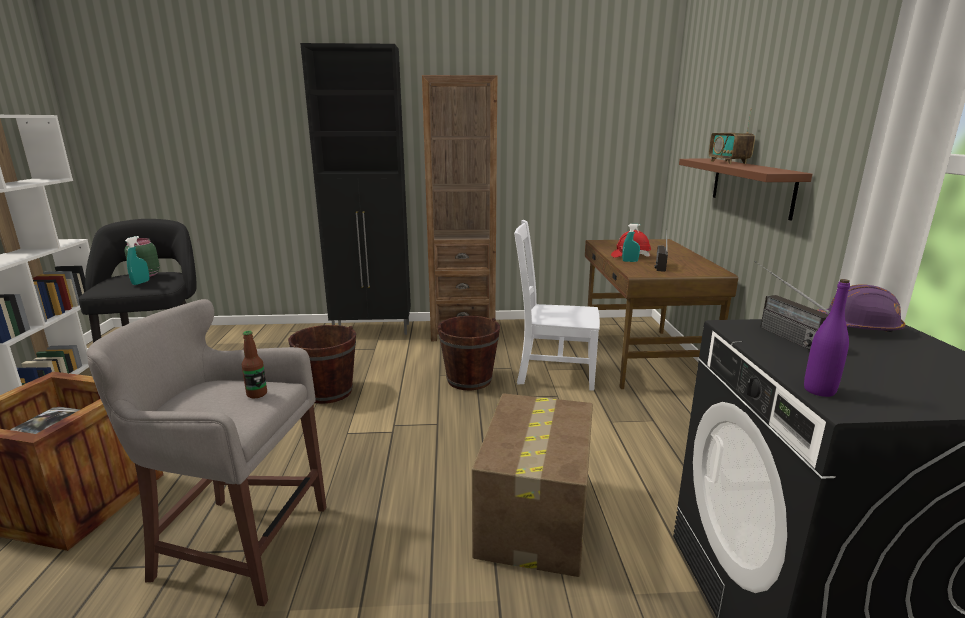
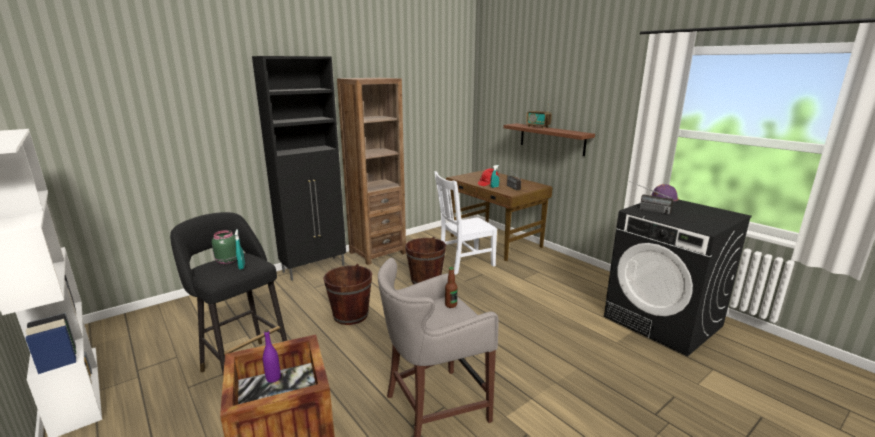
camera: 35 degrees left, 0 degrees up
cardboard box [472,393,593,577] -> none
purple bottle [804,279,850,397] -> purple bottle moved to [263,329,281,383]

